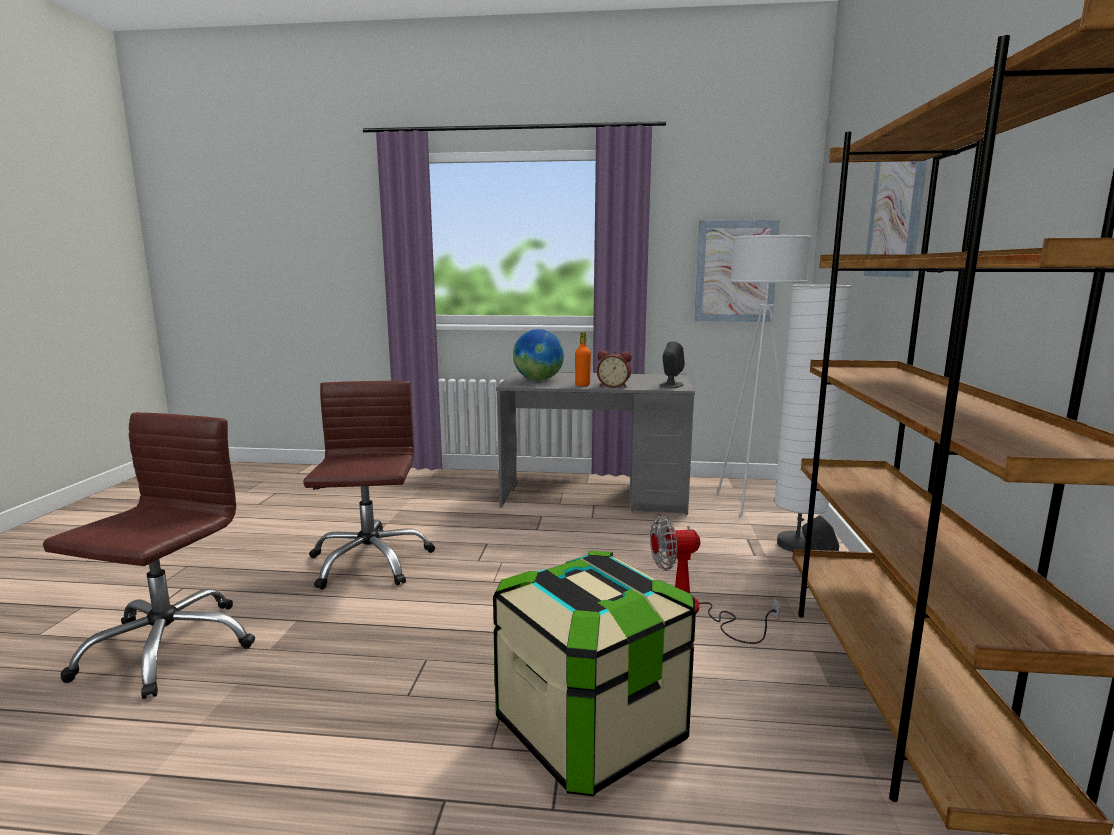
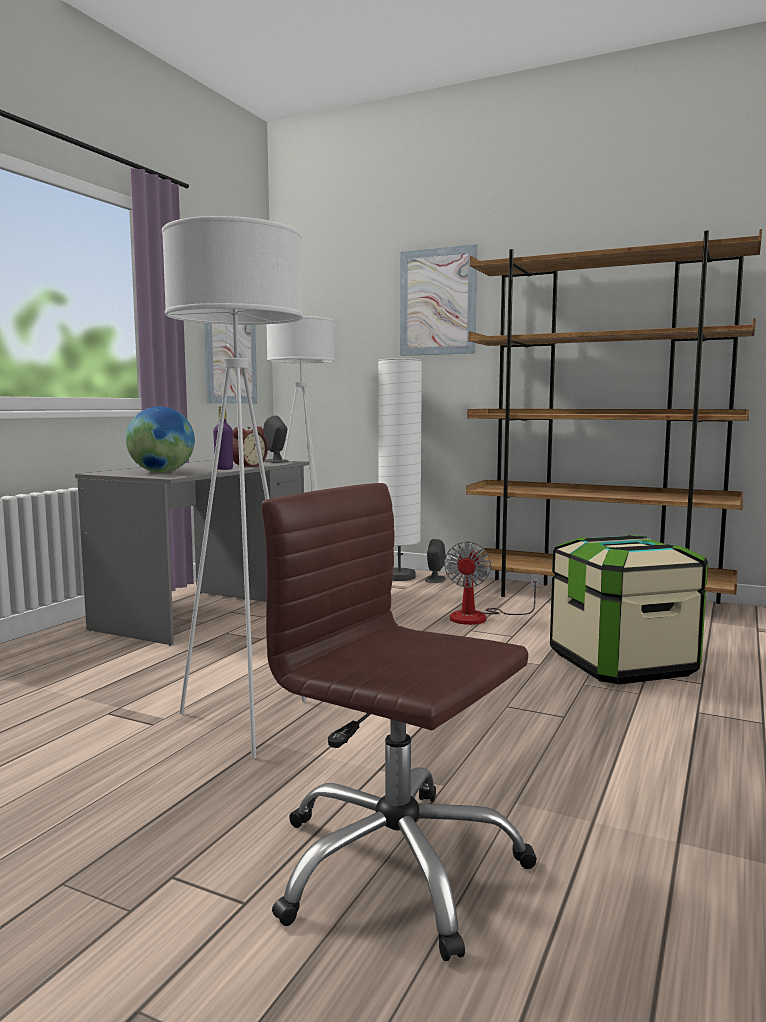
camera: 70 degrees left, 5 degrees down
brown office chair [303,381,435,589] -> white floor lamp [162,216,306,759]
orange bottle [575,332,591,386] -> purple bottle [213,406,233,470]

